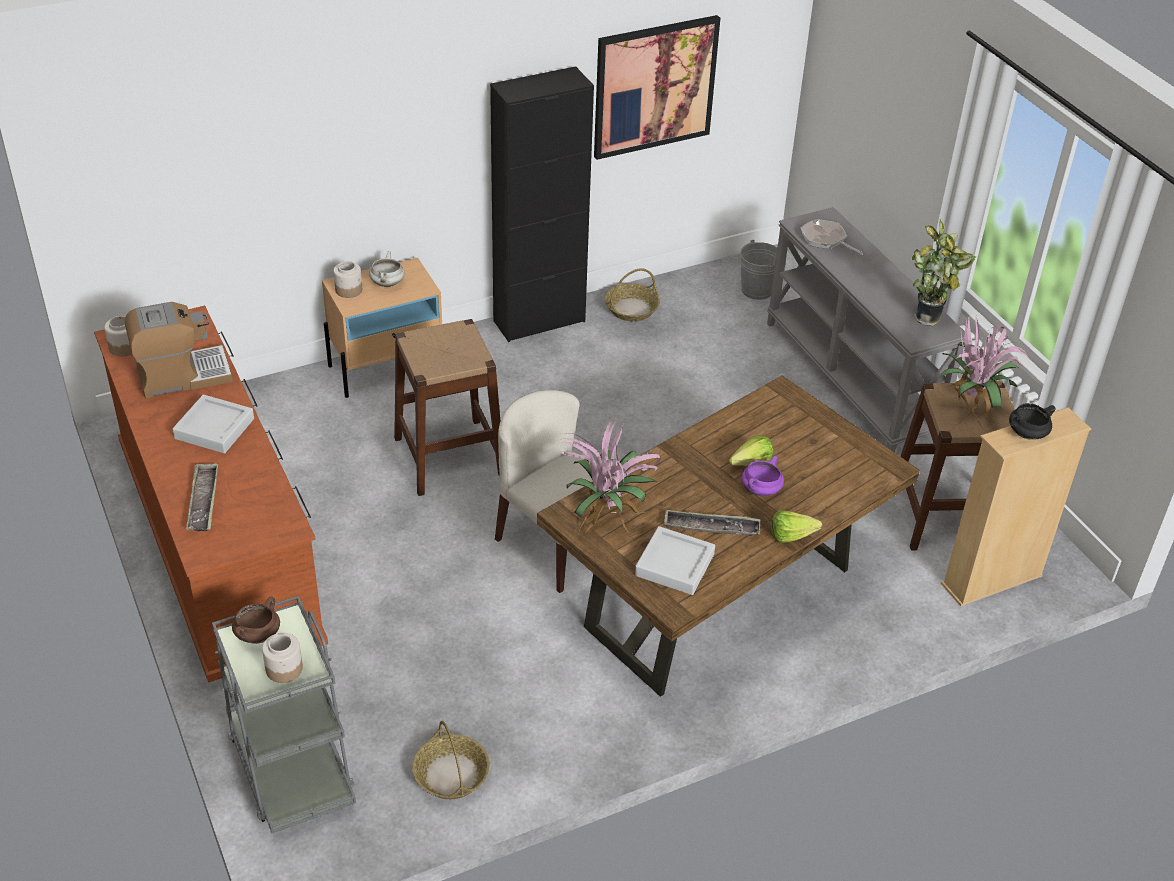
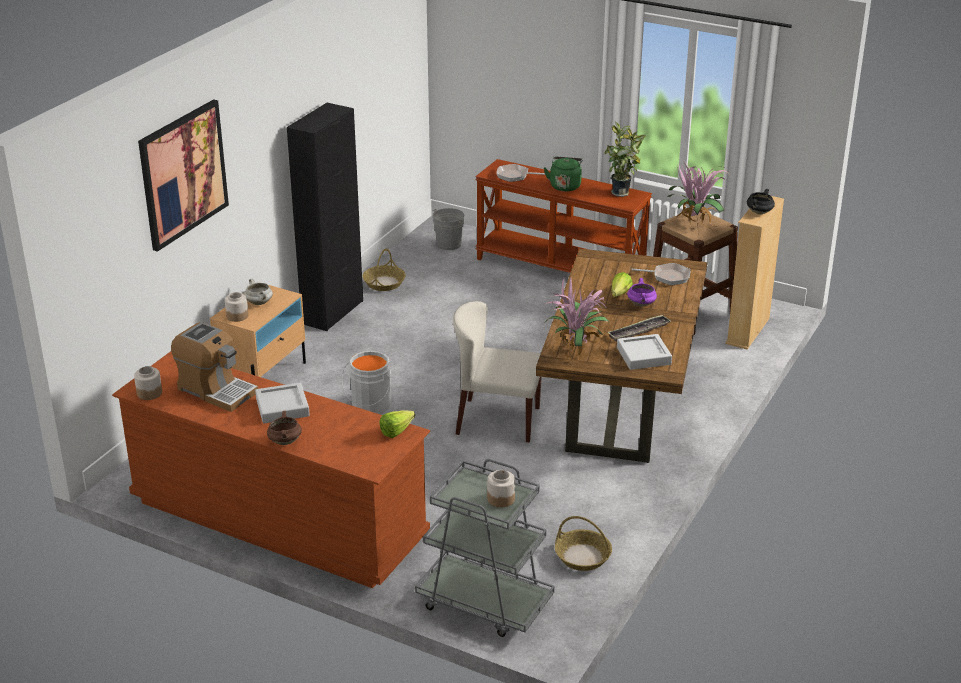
camera: 35 degrees left, 10 degrees down
coffee machine [125,302,233,399] -> coffee machine turned 90 degrees clockwise [171,322,258,412]
tray [186,463,218,531] -> none
brown cooking pot [232,596,280,644] -> brown cooking pot moved to [267,411,302,445]
brown stool [394,319,500,496] -> grey bucket [341,351,391,414]
picture [594,15,720,160] -> picture moved to [138,99,229,252]
grey console table [767,207,965,453] -> brown console table [475,159,652,273]
lettuce [772,510,822,543] -> lettuce moved to [379,410,415,438]
none -> green kettle [544,157,583,191]
none -> frying pan [631,263,690,285]

